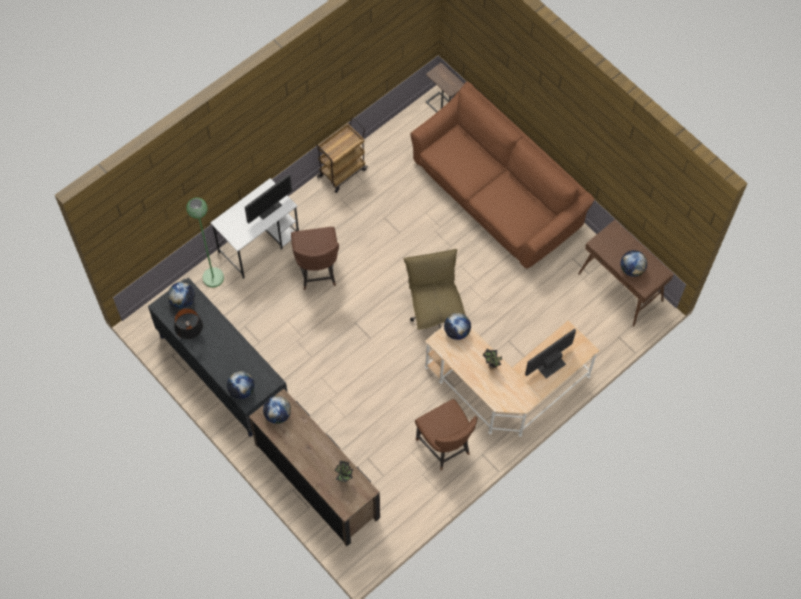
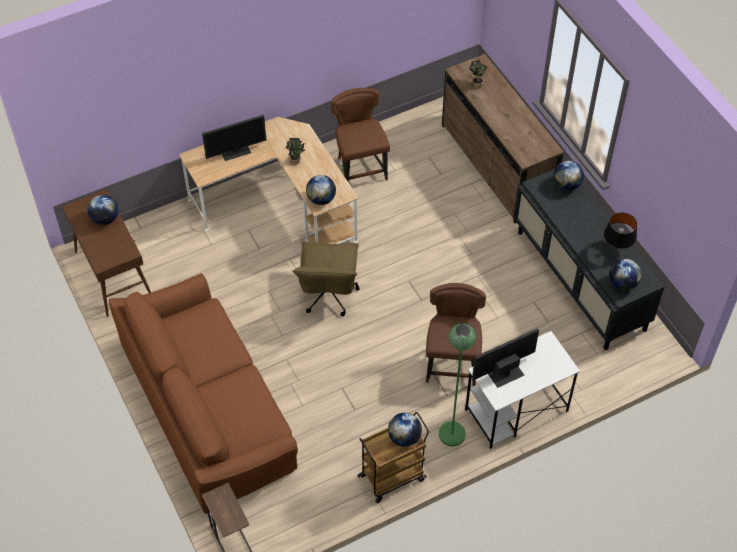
camera: 165 degrees left, 10 degrees down
green floor lamp [186,198,224,287] -> green floor lamp moved to [439,323,476,446]
globe [263,396,291,424] -> globe moved to [388,413,422,447]

